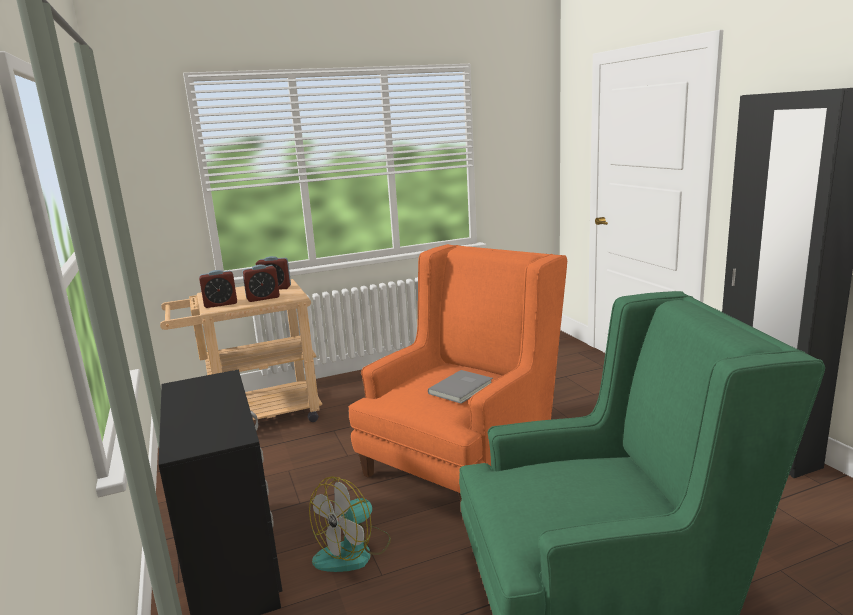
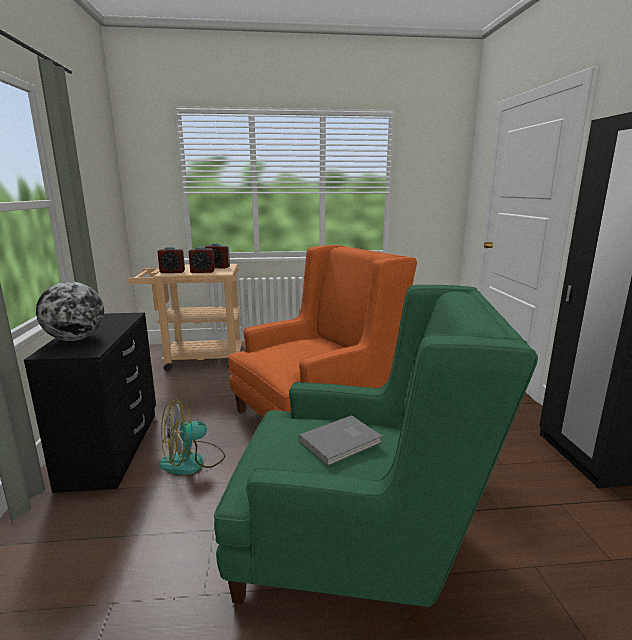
camera: 15 degrees right, 0 degrees up
grey book [428,370,493,404] -> grey book moved to [299,415,383,466]
none -> globe [36,281,104,341]

